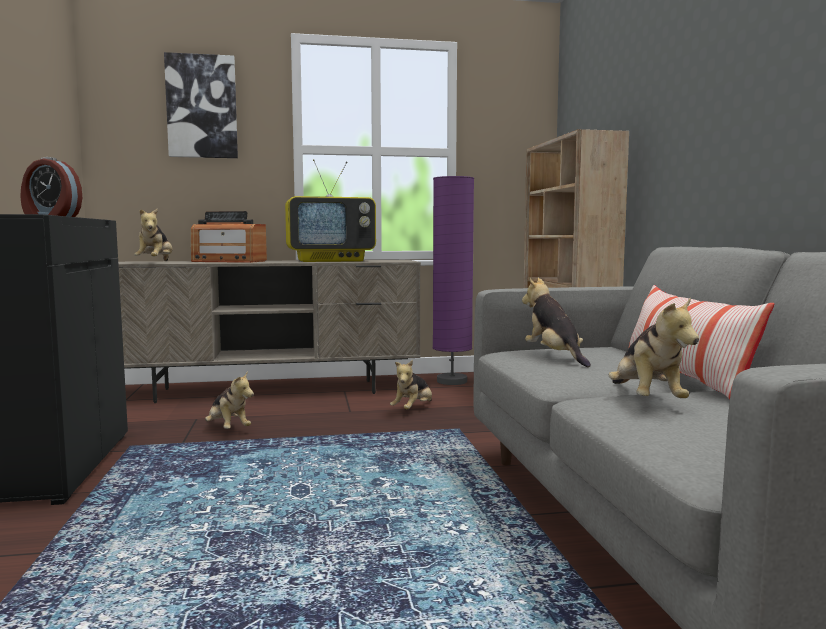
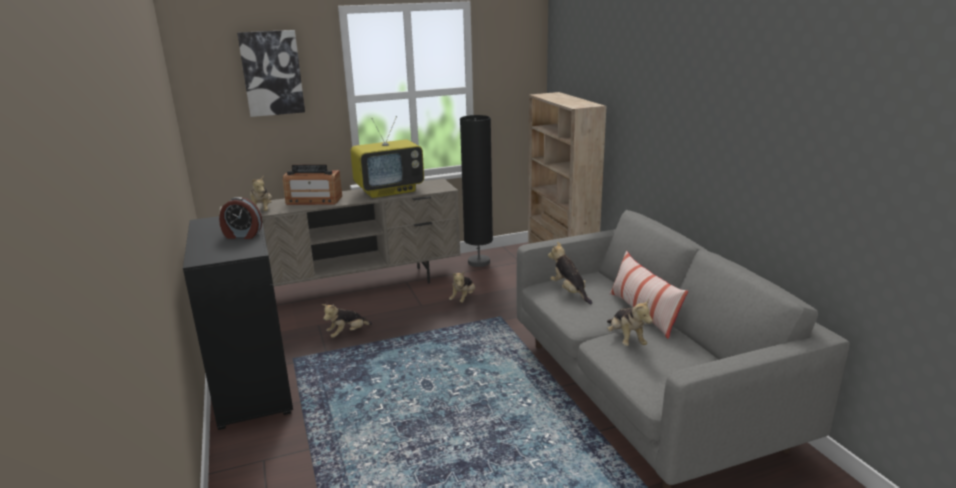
camera: 10 degrees left, 15 degrees up
plush toy [205,371,254,429] -> plush toy turned 105 degrees clockwise [322,304,372,338]
purple floor lamp [433,176,474,385] -> black floor lamp [460,115,493,267]

